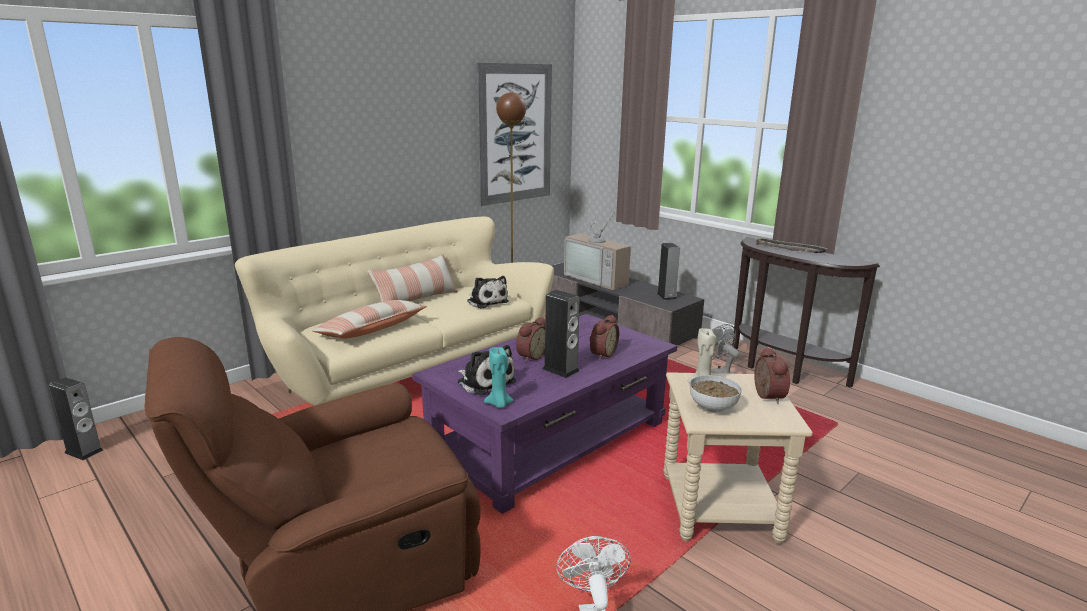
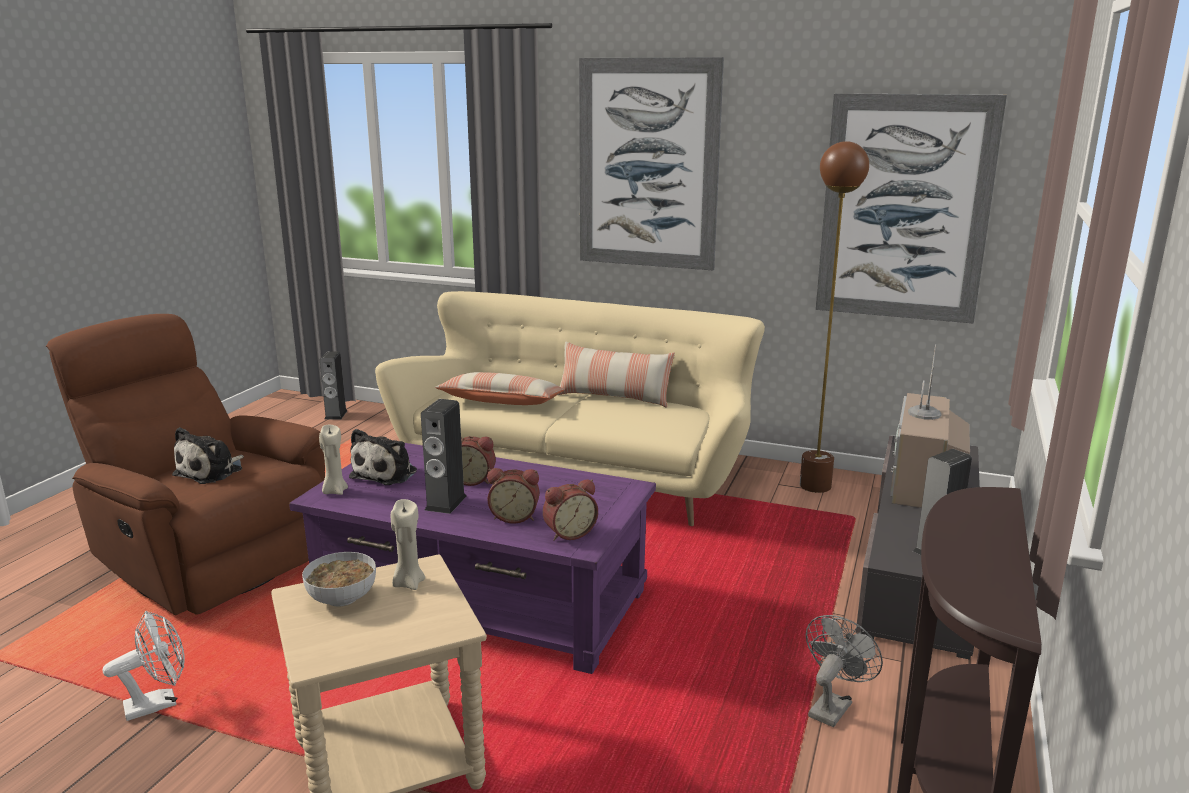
camera: 65 degrees right, 0 degrees up
plush toy [467,276,508,309] -> plush toy moved to [172,427,244,484]
turquoise candle [484,347,514,408] -> beige candle [319,425,348,495]
tray [754,237,828,253] -> none
alarm clock [754,347,790,404] -> alarm clock moved to [543,479,598,541]
none -> picture [579,57,724,271]

